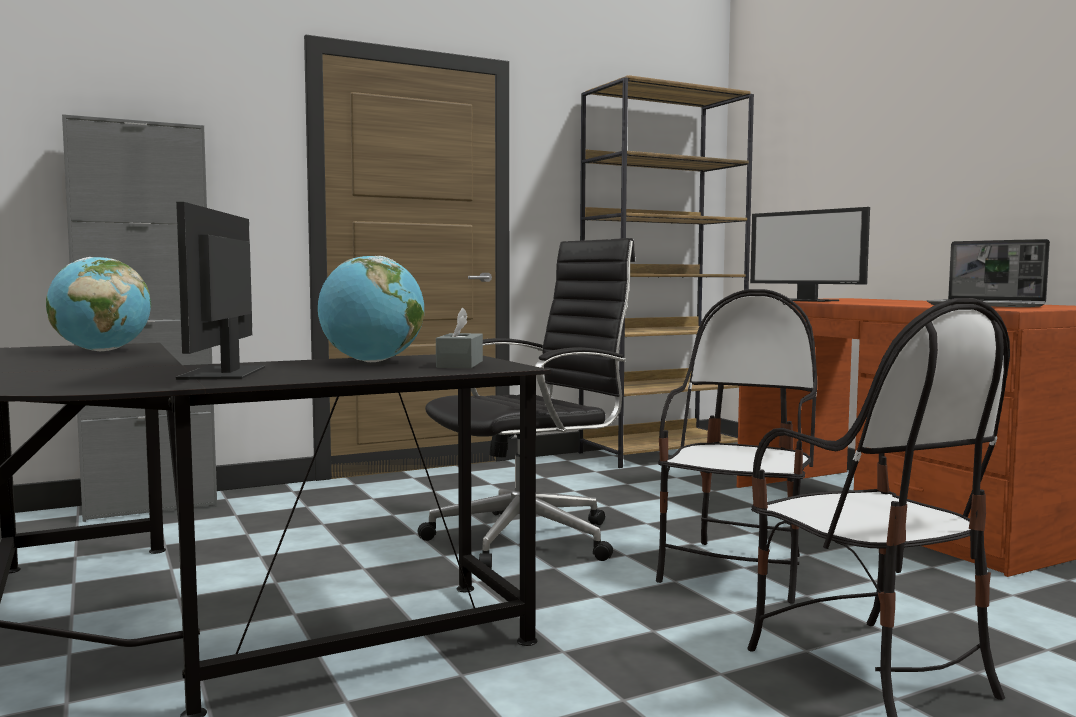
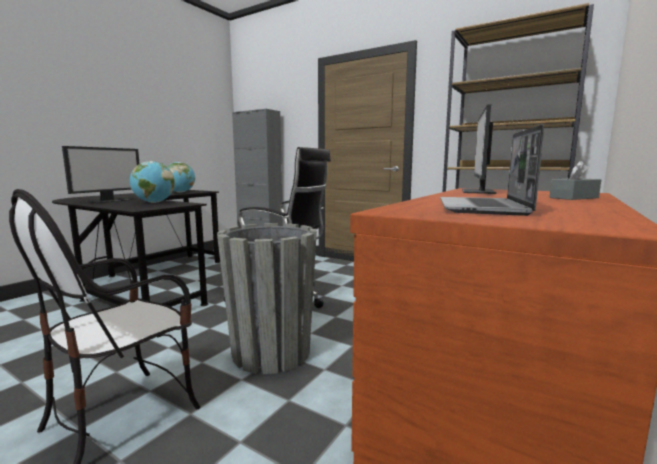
camera: 60 degrees right, 5 degrees up
monitor [175,202,265,380] -> monitor turned 150 degrees clockwise [62,146,140,203]
grey tissue box [436,307,483,368] -> grey tissue box moved to [549,161,601,200]
chair [656,289,817,604] -> grey planter [217,223,317,374]

